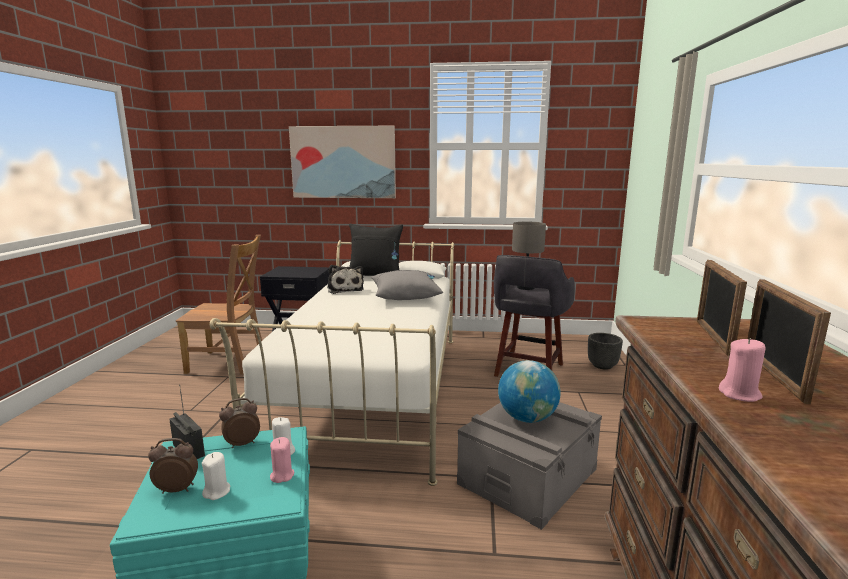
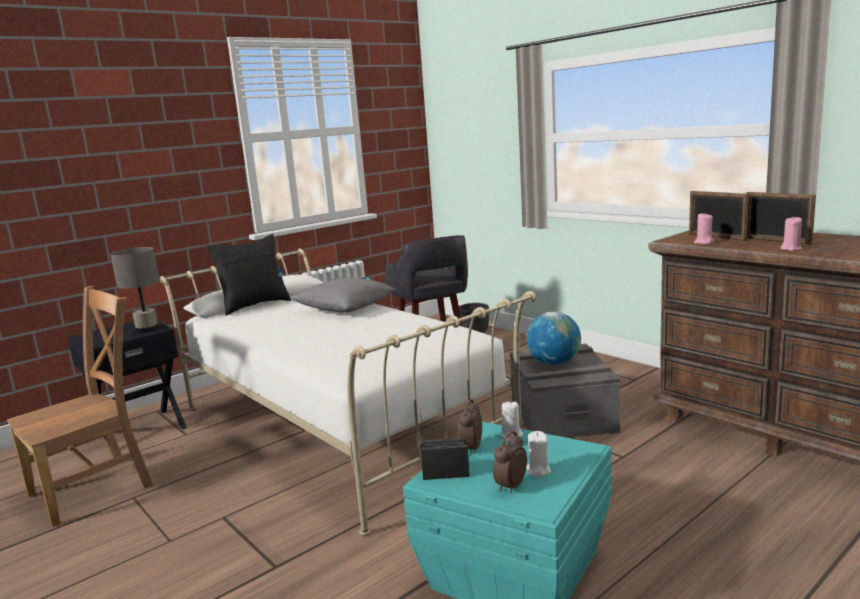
camera: 45 degrees left, 0 degrees up
pink candle [270,437,294,483] -> pink candle moved to [694,214,714,244]
picture [289,126,396,198] -> none
plush toy [327,265,364,294] -> none
grey table lamp [512,222,546,290] -> grey table lamp moved to [111,247,159,333]

